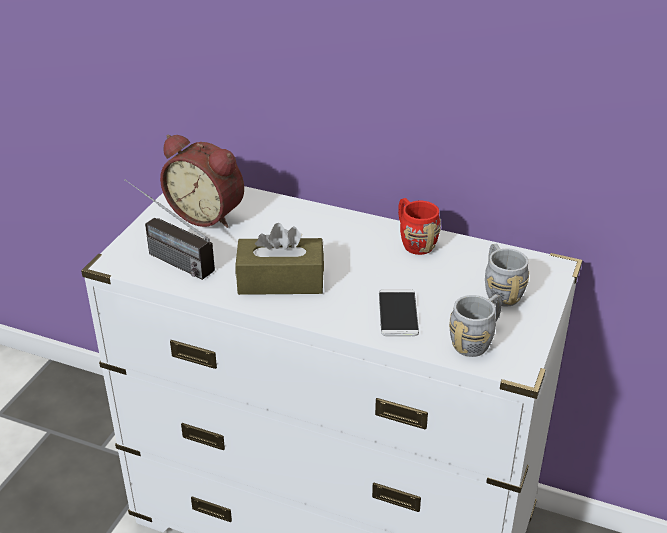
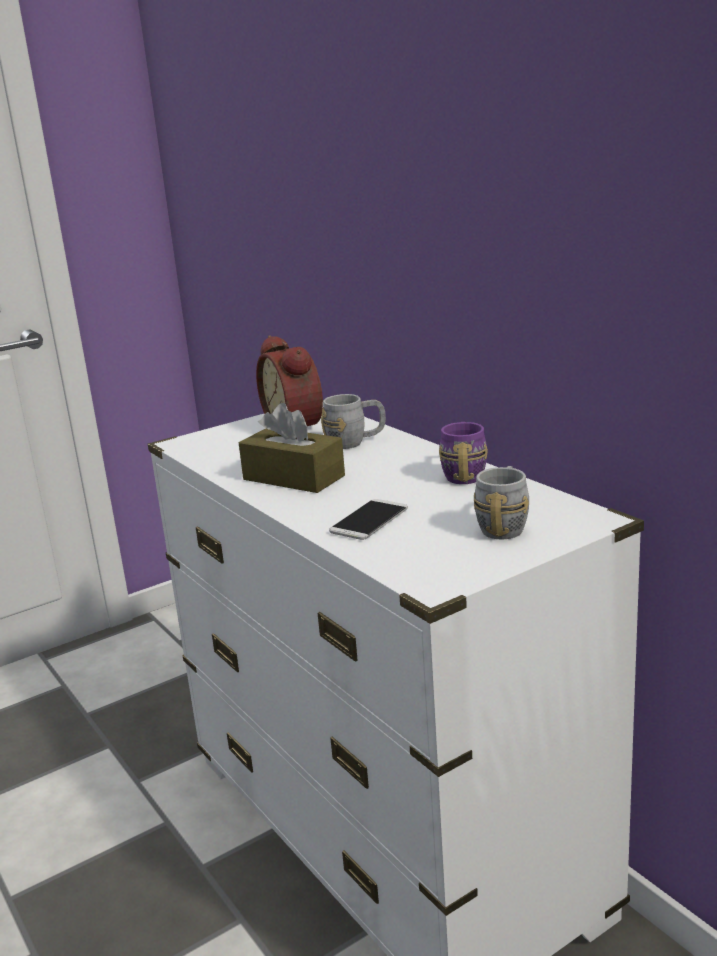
camera: 35 degrees right, 15 degrees down
radio [124,179,215,280] -> none
red mug [398,198,441,255] -> purple mug [439,422,488,484]
grey mug [449,294,502,357] -> grey mug moved to [321,394,386,449]

